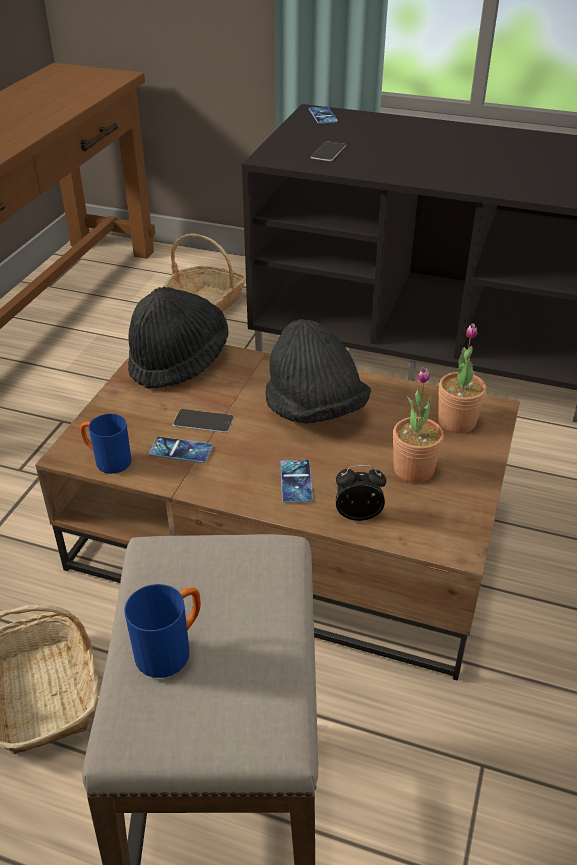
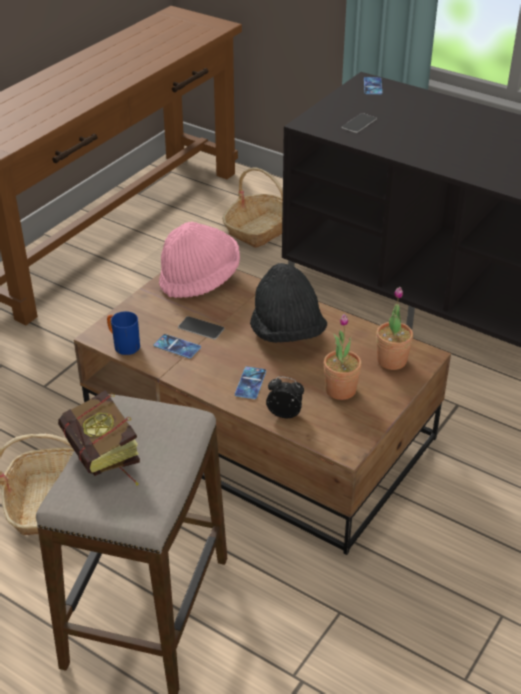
camera: 15 degrees right, 0 degrees up
blue mug [124,584,201,678] -> book [58,390,140,486]
black hat [128,286,228,389] -> pink hat [159,222,240,298]

